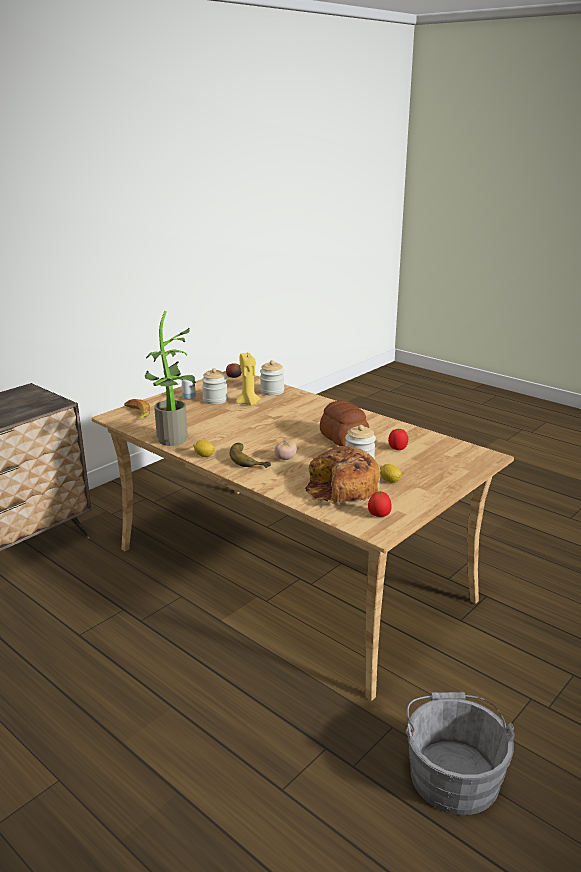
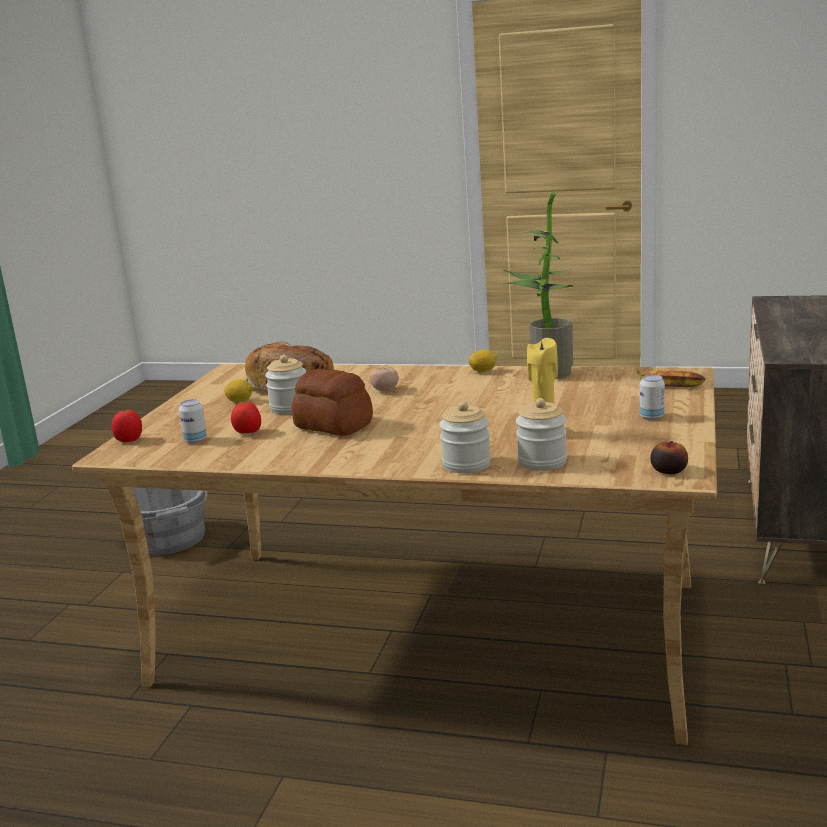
camera: 155 degrees right, 5 degrees down
jar [202,368,228,404] -> jar moved to [439,401,491,473]
banana [230,443,271,468] -> none
tomato [368,491,392,517] -> tomato moved to [112,409,142,442]
none -> can [179,399,207,444]

